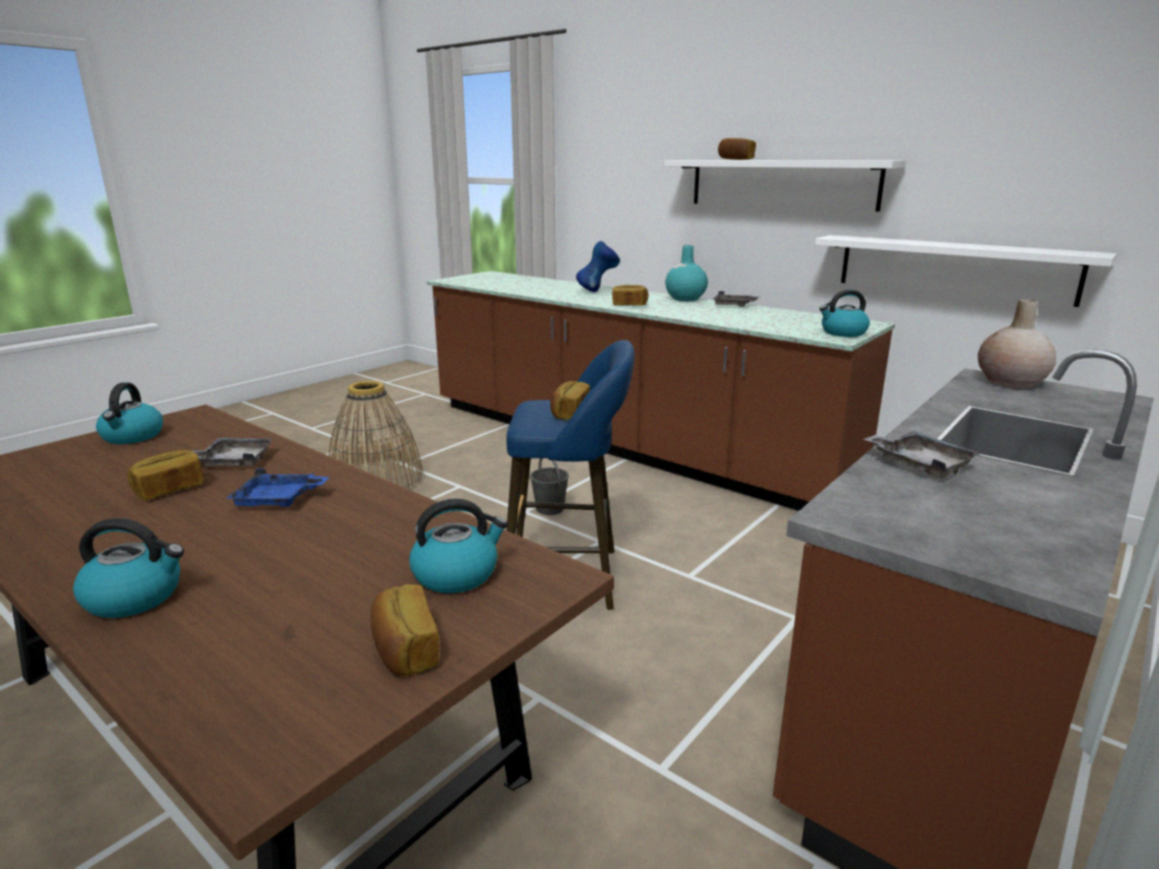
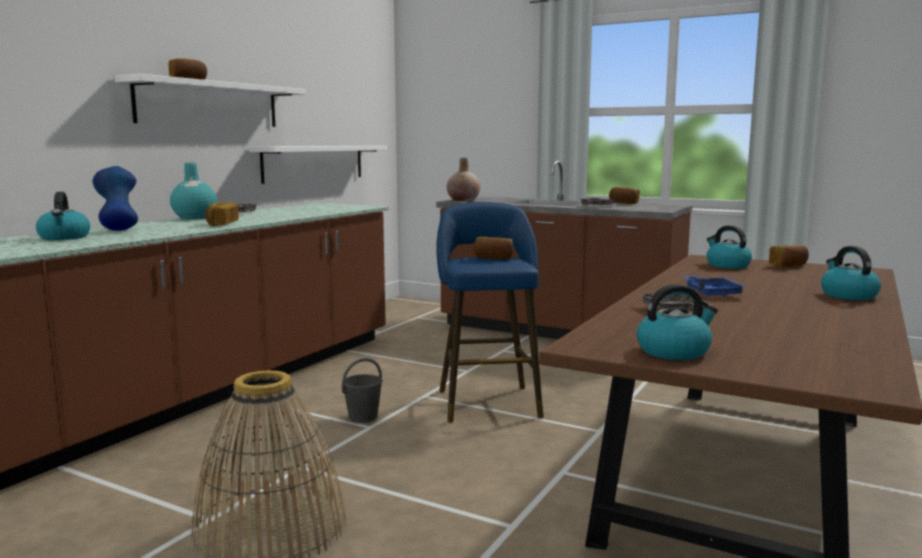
camera: 100 degrees left, 10 degrees down
bread [127,450,204,500] -> bread moved to [609,187,640,204]
kettle [819,289,870,337] -> kettle moved to [36,192,90,240]

